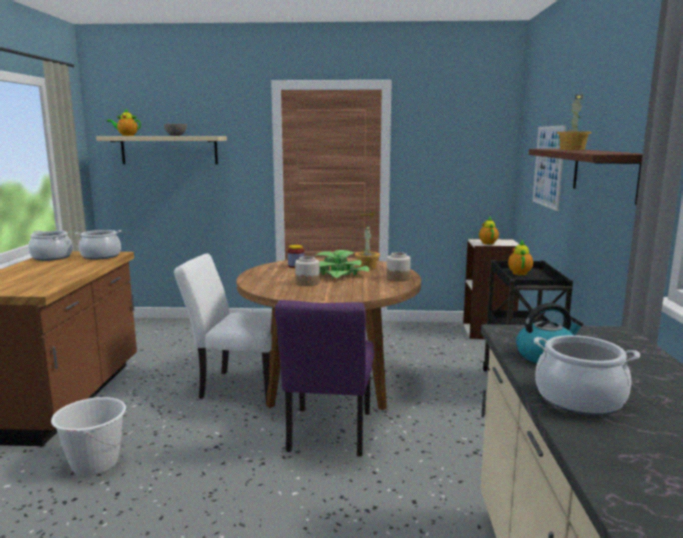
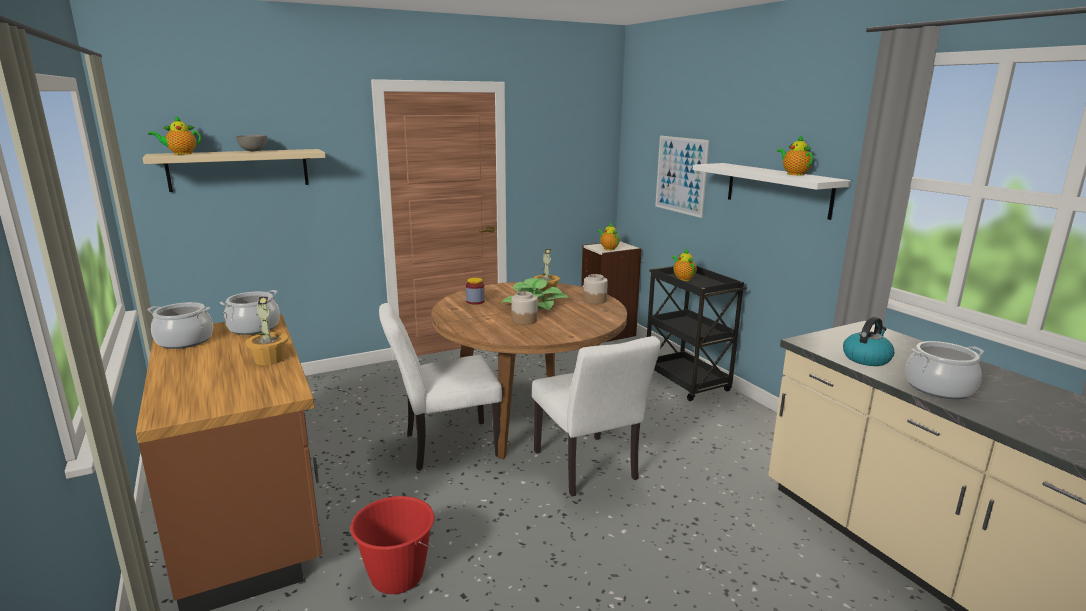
camera: 30 degrees left, 5 degrees up
white bucket [51,397,126,476] -> red bucket [350,496,435,594]
purple chair [275,300,374,456] -> white chair [532,336,661,496]
brown shelf [529,149,643,205] -> white shelf [692,163,851,220]
potted plant [557,95,591,150] -> potted plant moved to [245,297,288,365]
none -> teapot [777,135,813,175]

